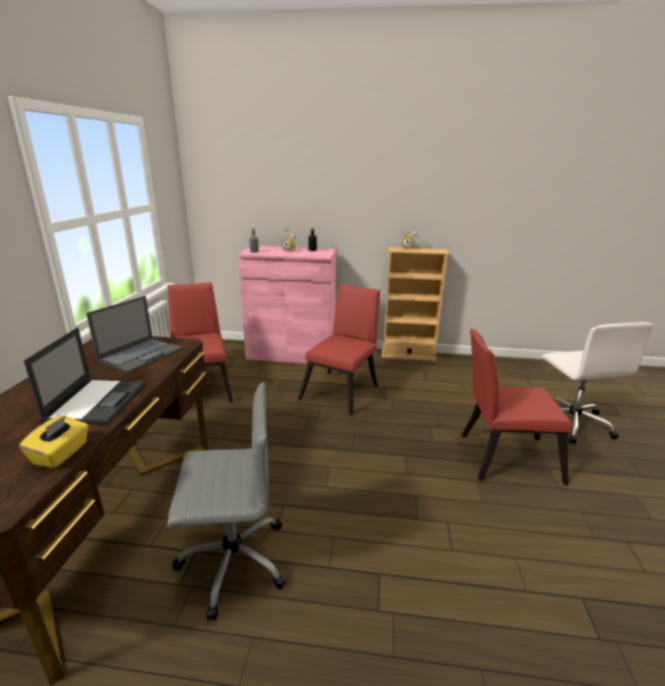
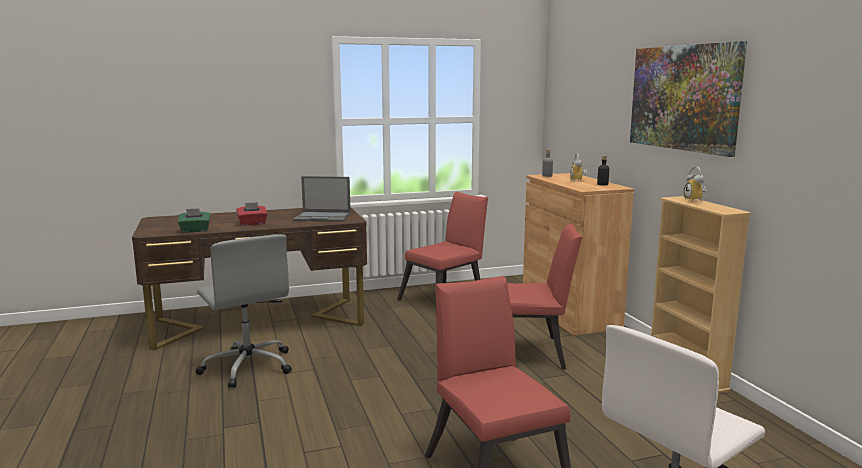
camera: 65 degrees right, 10 degrees down
yellow tissue box [19,415,89,468] -> green tissue box [178,208,210,233]
laptop [24,327,145,425] -> red tissue box [236,202,267,226]
pink cabinet [238,246,336,364] -> brown cabinet [523,173,634,336]
none -> picture [630,41,747,157]

